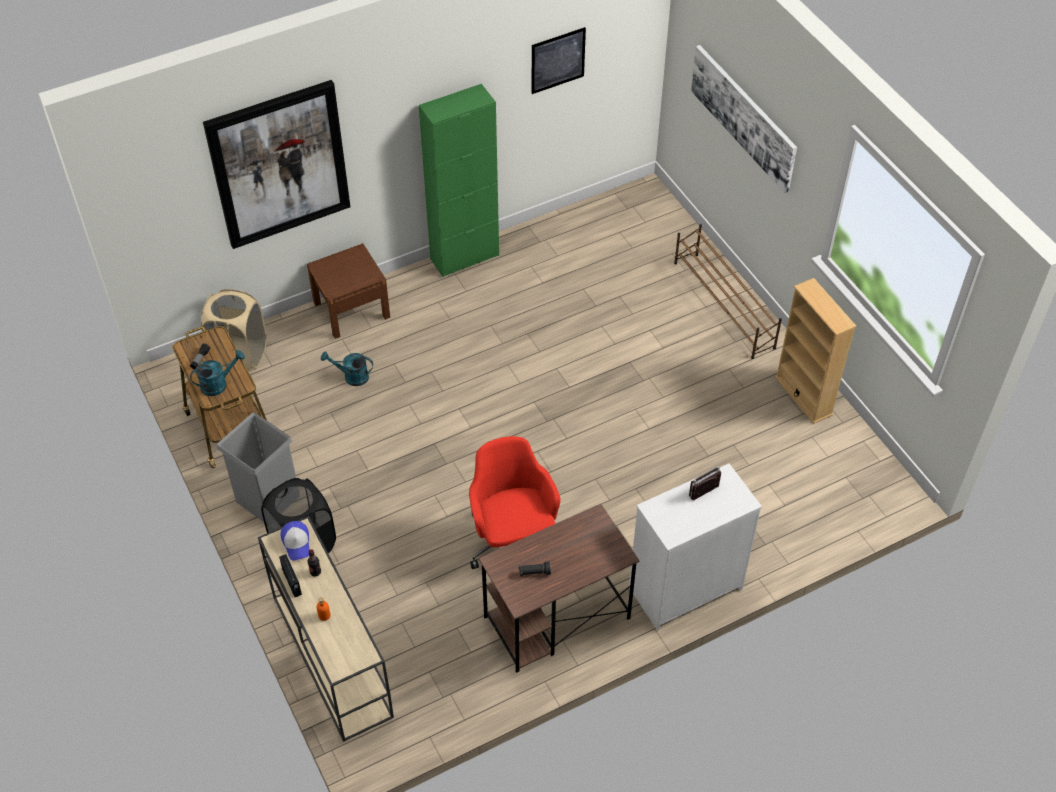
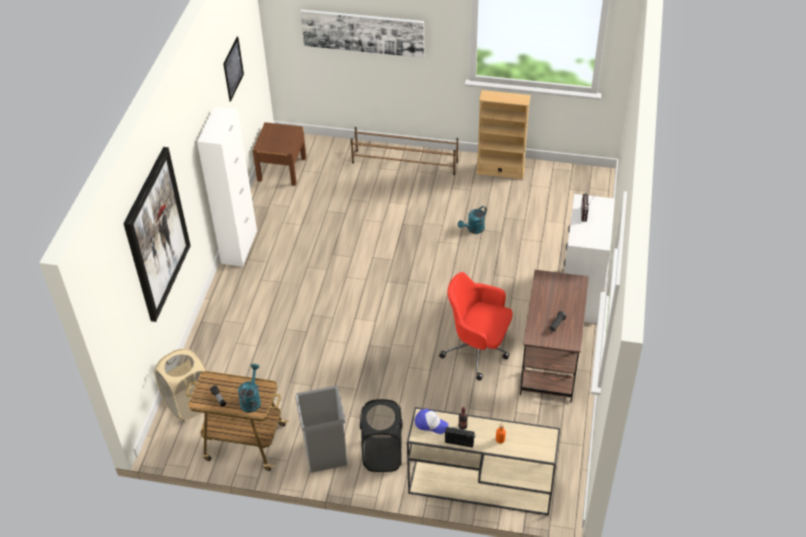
camera: 50 degrees left, 5 degrees down
brown nightstand [307,243,390,339] -> brown nightstand moved to [253,122,306,186]
turquoise watering can [321,351,373,386] -> turquoise watering can moved to [458,206,487,234]
green cabinet [419,84,499,277] -> white cabinet [197,107,257,267]

